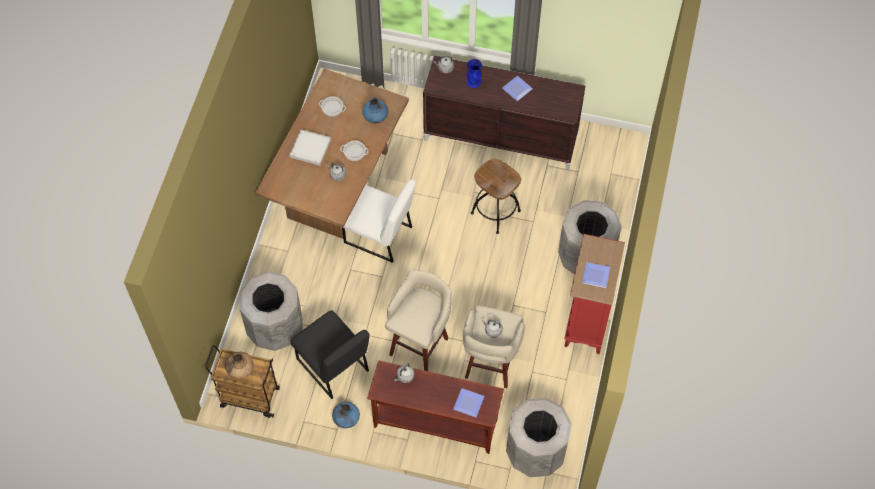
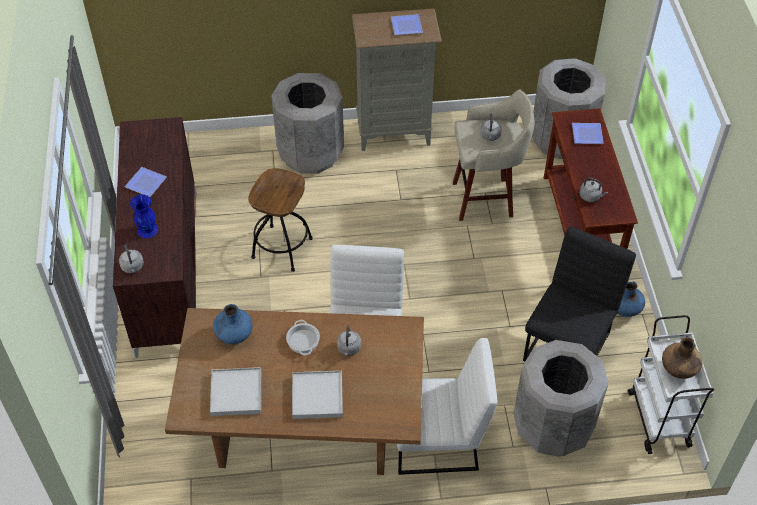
camera: 110 degrees left, 10 degrees down
brown cart [205,345,280,418] -> white cart [628,315,714,454]
cooking pot [319,96,346,117] -> white tray [210,367,261,416]
beige stool [385,270,451,371] -> none
red dresser [564,234,625,354] -> grey dresser [352,8,442,151]
none -> white chair [397,338,497,475]

